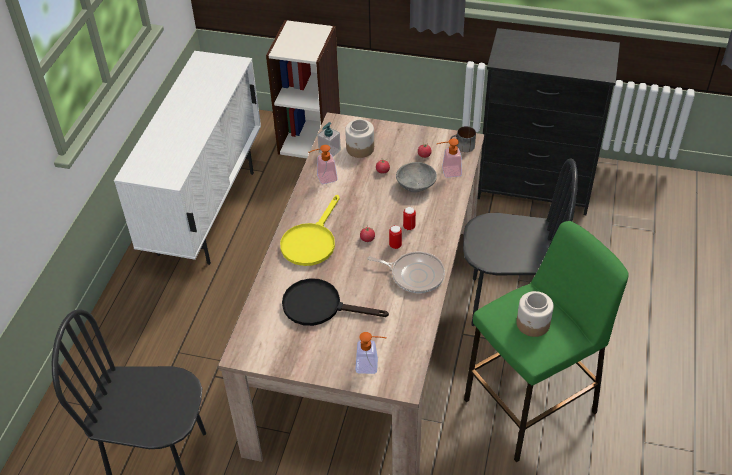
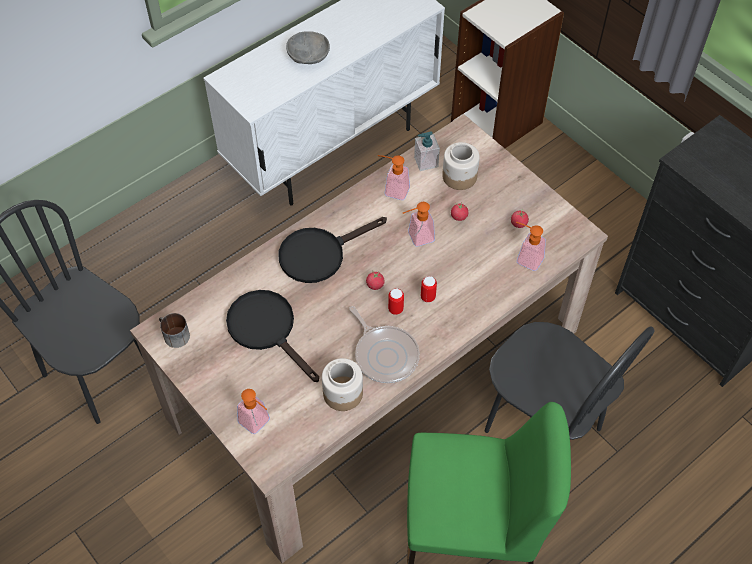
camera: 35 degrees right, 10 degrees up
yellow frying pan [280,195,340,266] -> black frying pan [279,217,387,283]
grey bowl [396,162,437,192] -> grey bowl moved to [286,31,330,64]
mug [450,126,476,152] -> mug moved to [159,313,190,348]
jar [516,291,554,337] -> jar moved to [322,358,363,411]
none -> soap dispenser [403,202,435,247]

